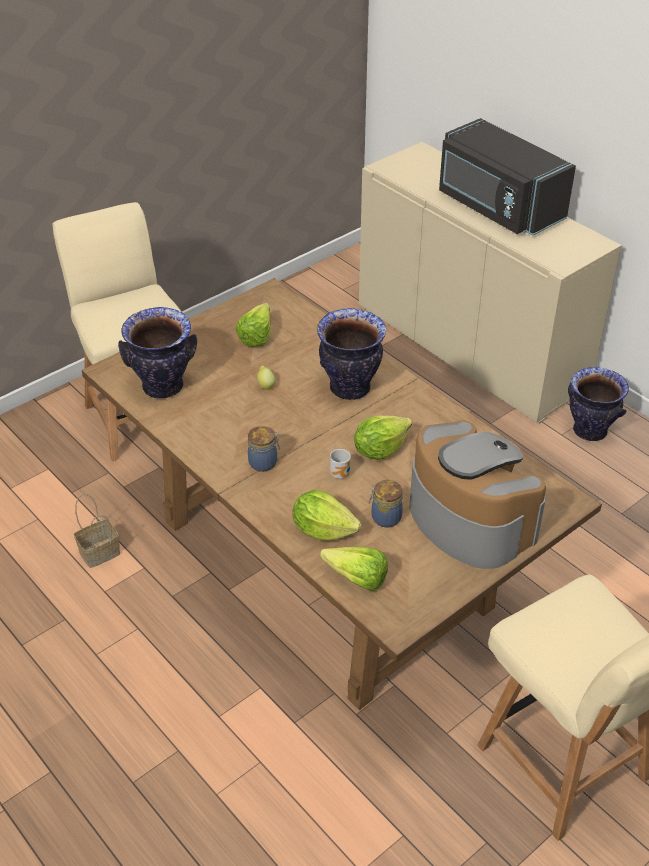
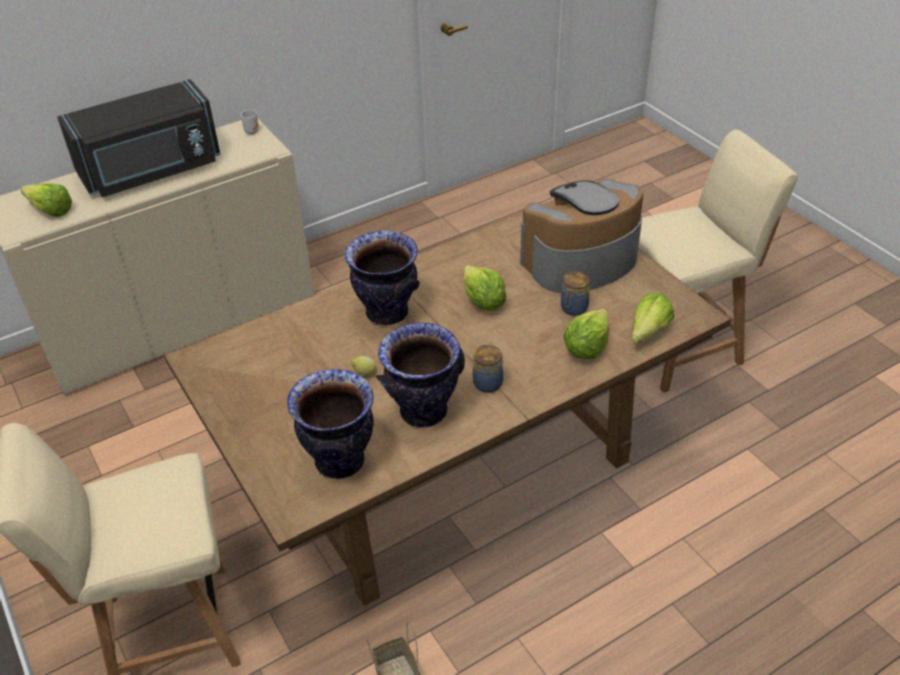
camera: 80 degrees left, 0 degrees up
lettuce [236,303,271,347] -> lettuce moved to [21,183,72,217]
mug [330,449,351,479] -> mug moved to [241,110,259,135]
vase [568,367,629,441] -> vase moved to [376,323,465,427]

